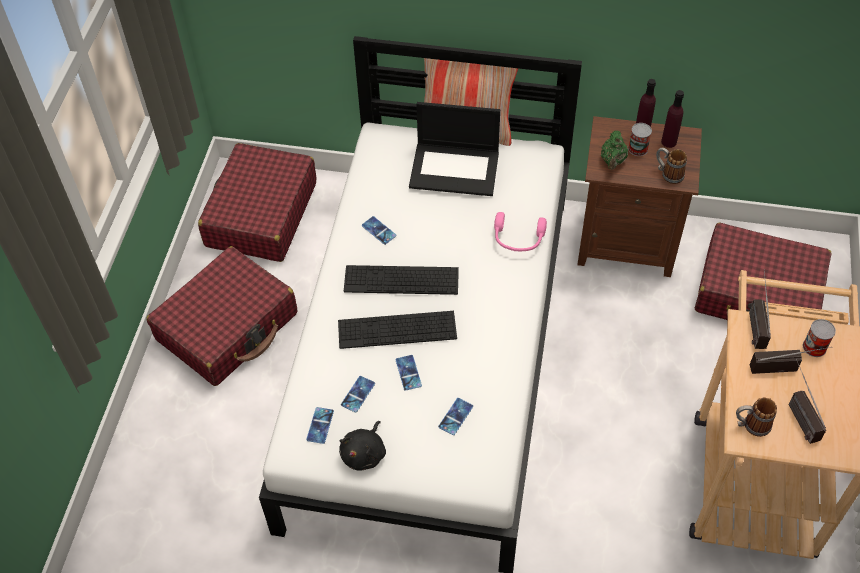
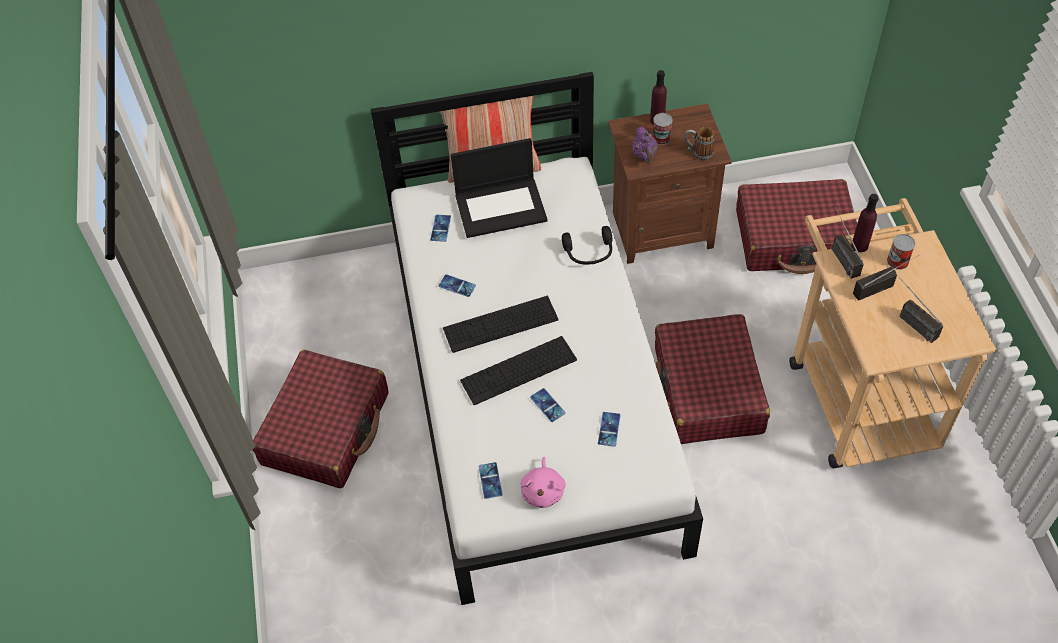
camera: 20 degrees left, 0 degrees up
red suitcase [198,143,316,262] -> red suitcase moved to [655,314,770,444]
black plush toy [339,421,386,471] -> pink plush toy [521,457,566,508]
phone [341,376,375,413] -> phone moved to [430,215,451,242]
pink headphones [494,212,547,251] -> black headphones [562,226,612,265]
green teapot [601,130,628,170] -> purple teapot [632,126,658,164]
purple bottle [661,90,684,148] -> purple bottle moved to [851,194,878,252]
mug [736,397,777,437] -> none

